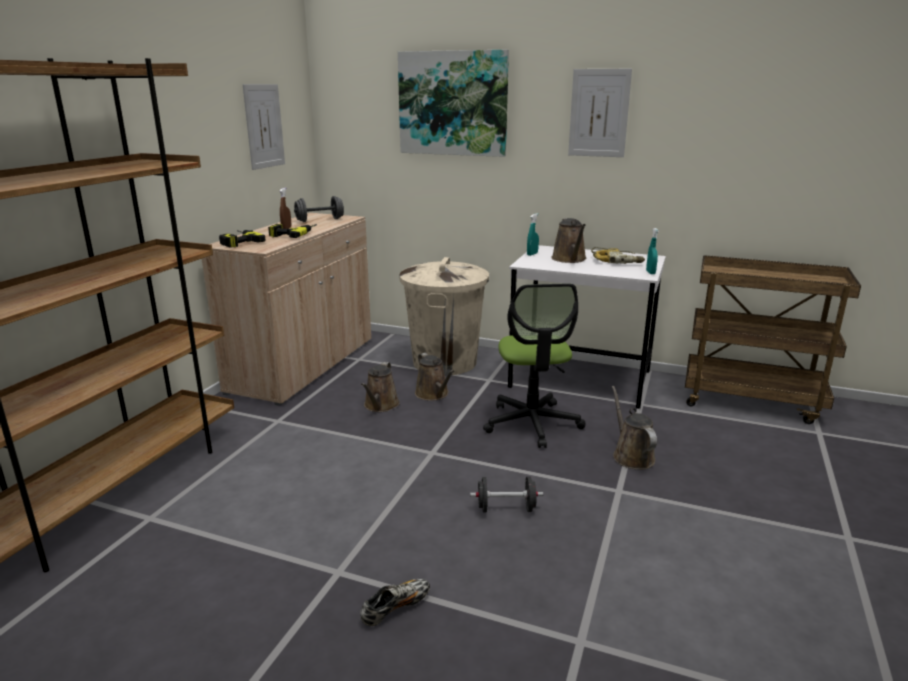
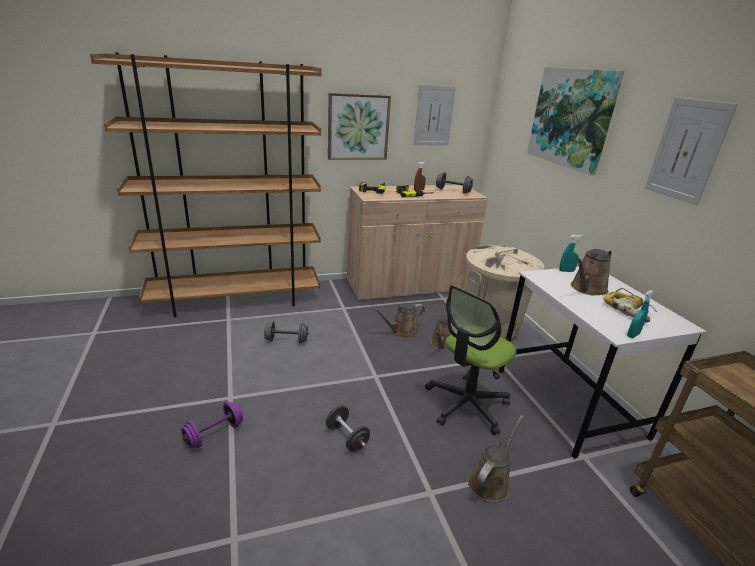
camera: 50 degrees right, 5 degrees up
shoe [360,579,430,626] -> purple dumbbell [181,402,243,448]
none -> grey dumbbell [264,321,309,344]
none -> picture [328,93,391,160]

